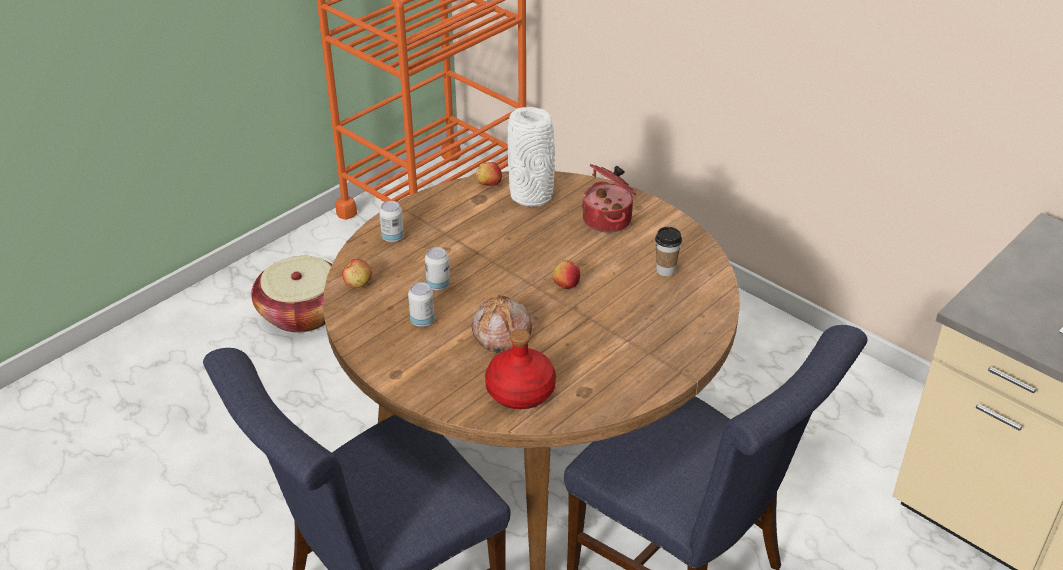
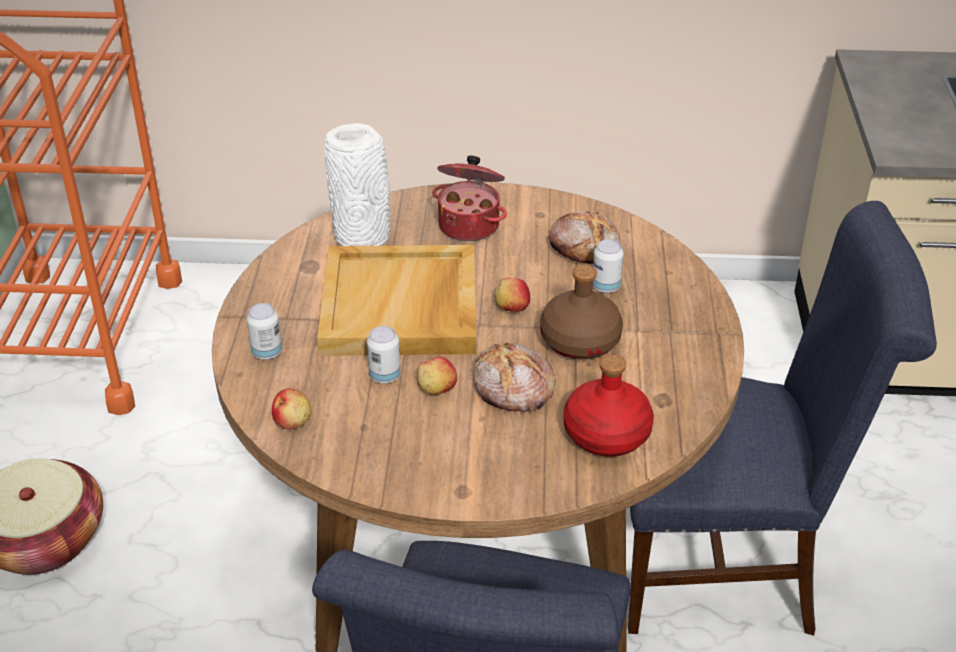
camera: 40 degrees left, 0 degrees up
can [408,282,435,327] -> can moved to [593,239,624,293]
apple [476,162,502,186] -> apple moved to [417,356,457,395]
cup [655,227,682,276] -> bread [548,210,621,264]
none -> beige tray [317,245,476,356]
none -> brown bottle [540,265,623,359]

